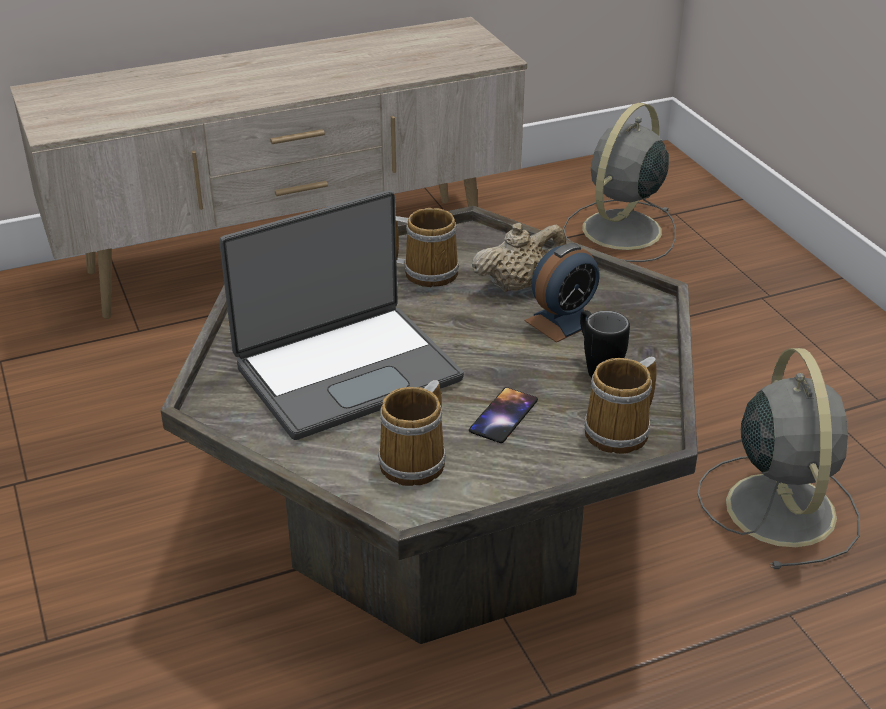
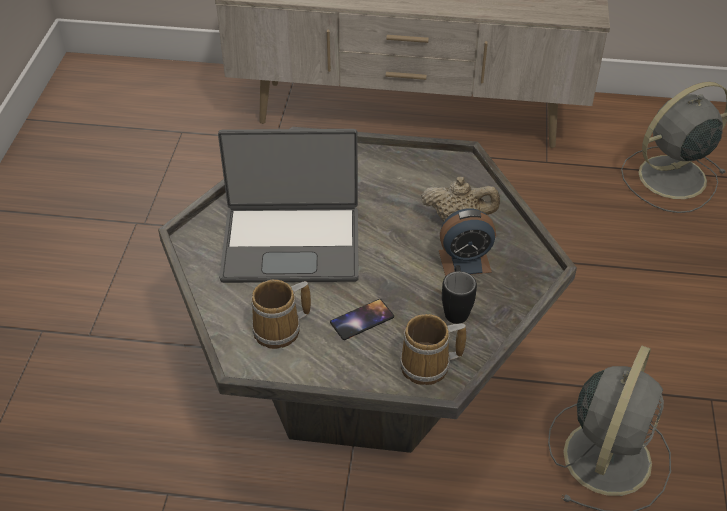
camera: 30 degrees right, 10 degrees up
mug [395,208,459,287] -> none

